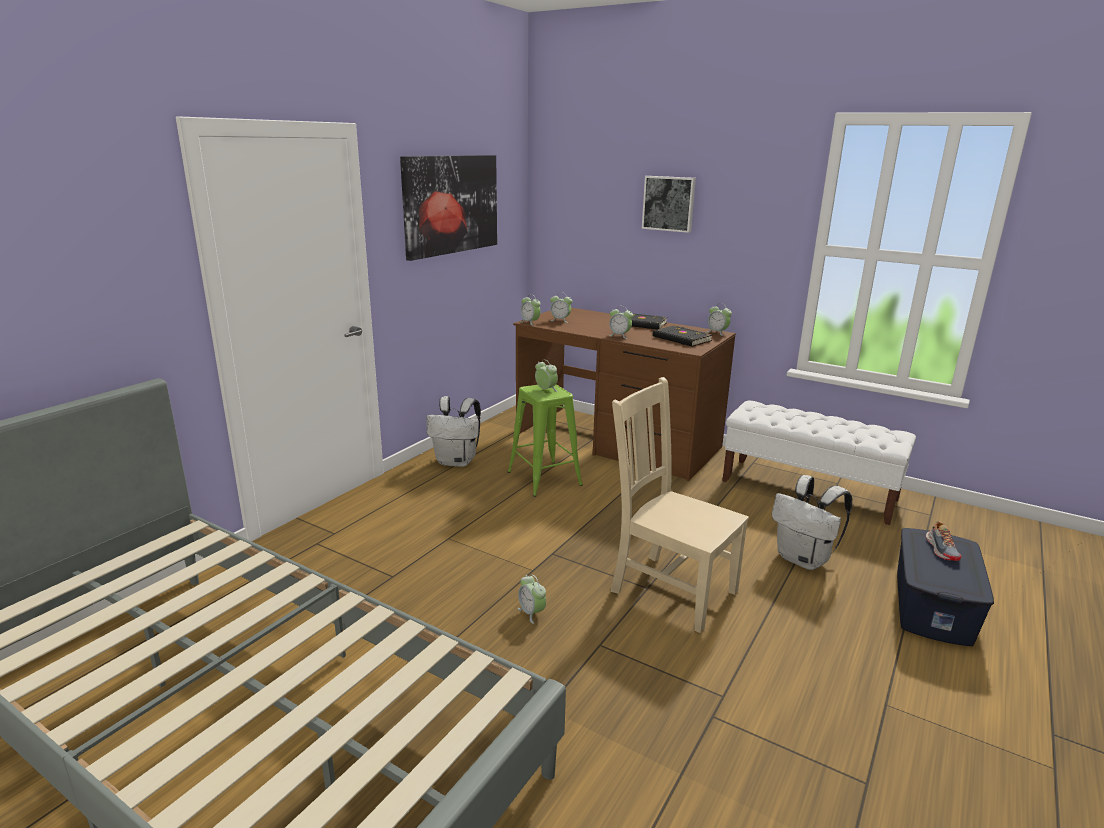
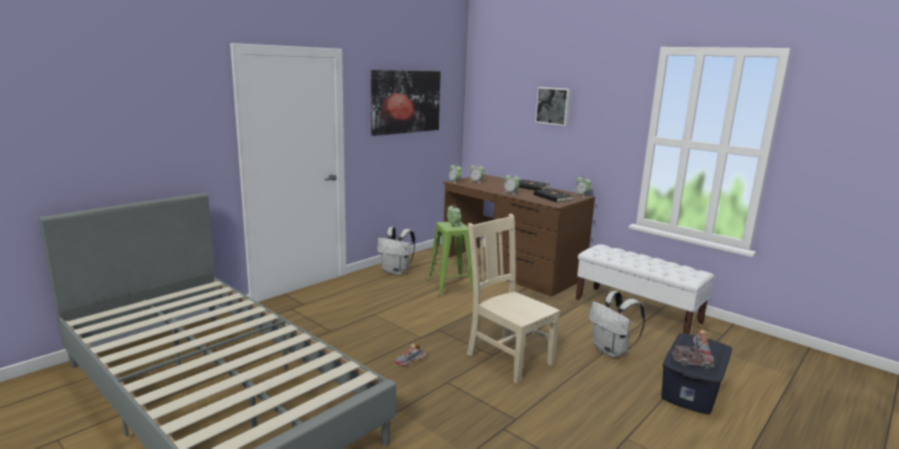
camera: 10 degrees right, 5 degrees down
alarm clock [518,575,546,624] -> shoe [395,344,426,366]
none -> toy truck [672,345,714,370]

